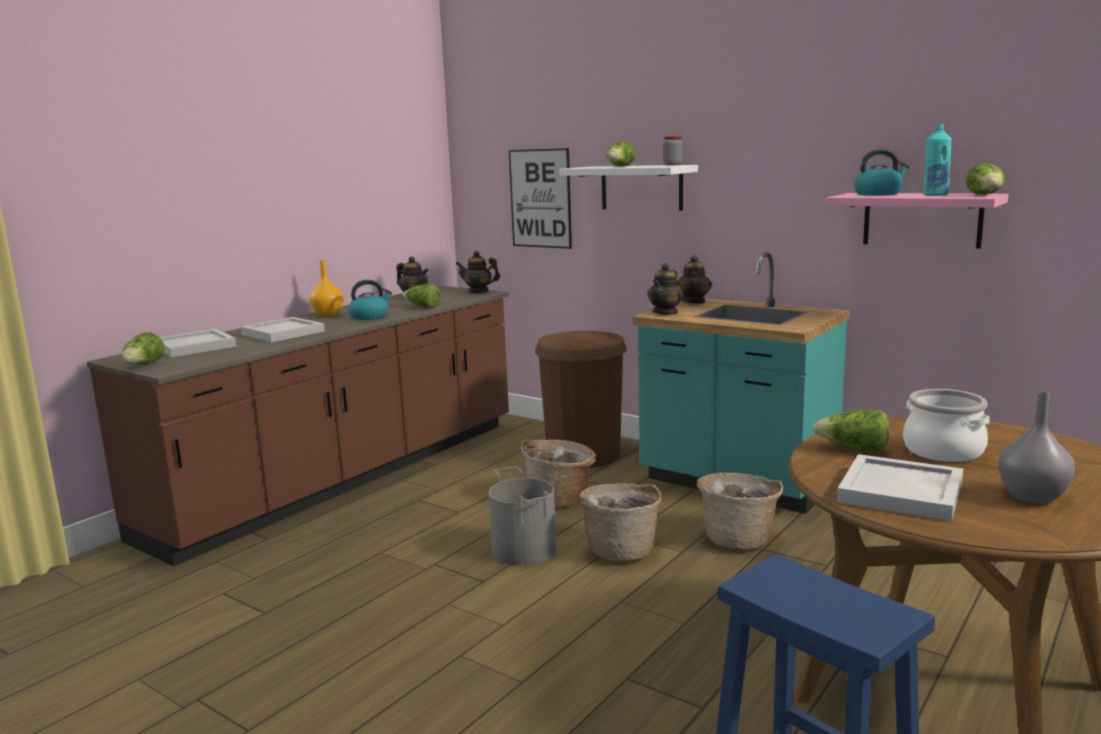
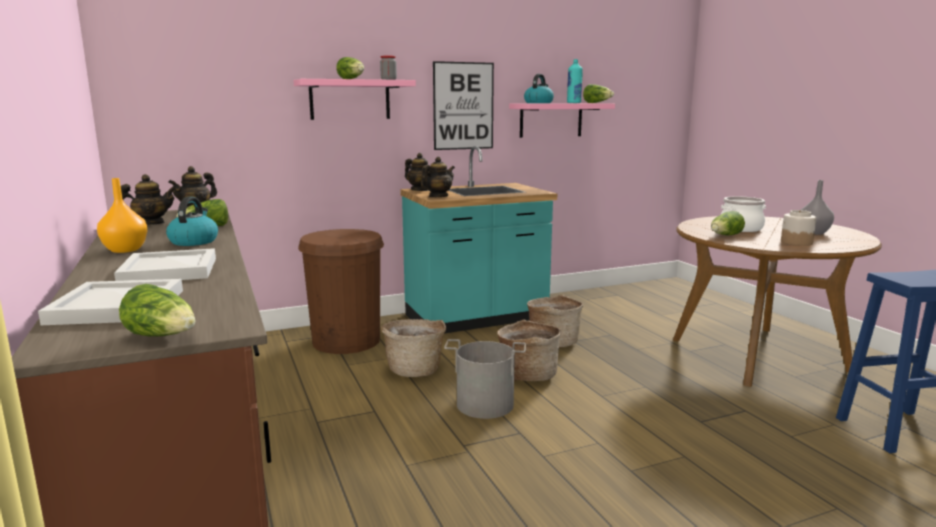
camera: 60 degrees left, 0 degrees up
picture [509,148,572,249] -> picture moved to [433,61,494,150]
white shelf [559,165,698,211] -> pink shelf [294,79,416,120]
teapot [647,263,683,315] -> teapot turned 105 degrees counterclockwise [421,157,455,197]
white tray [837,454,963,521] -> jar [781,210,817,246]

